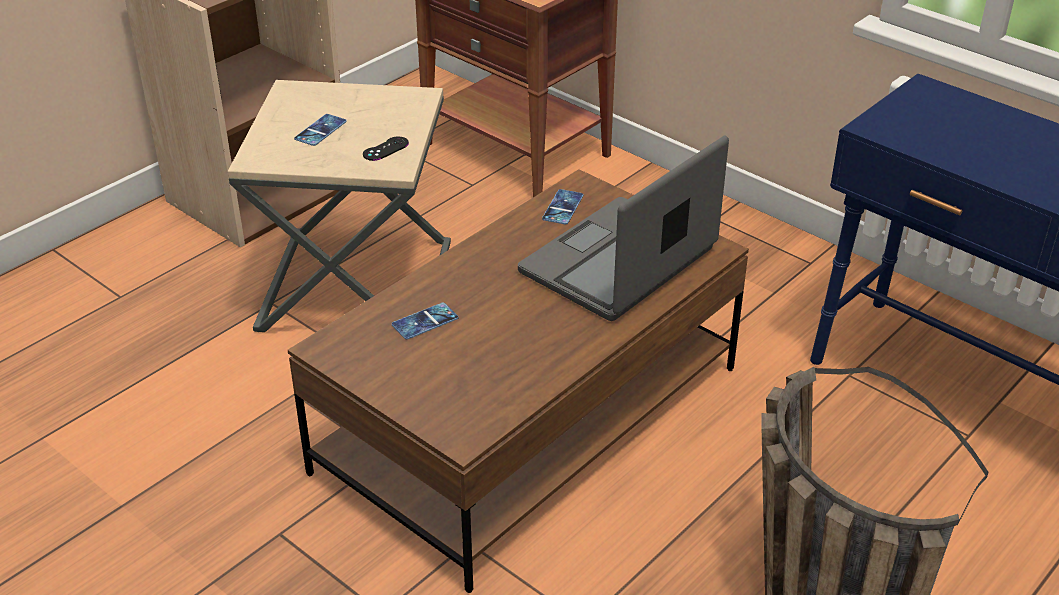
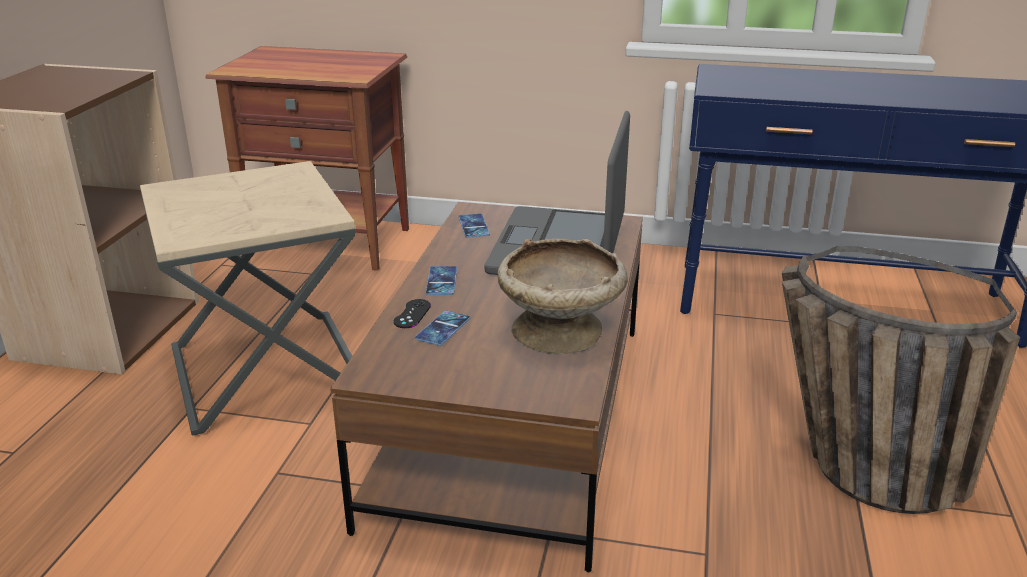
camera: 30 degrees left, 10 degrees down
phone [294,114,347,146] -> phone moved to [426,266,457,295]
black game controller [363,137,409,161] -> black game controller moved to [394,299,431,328]
none -> beige bowl [497,239,628,354]

